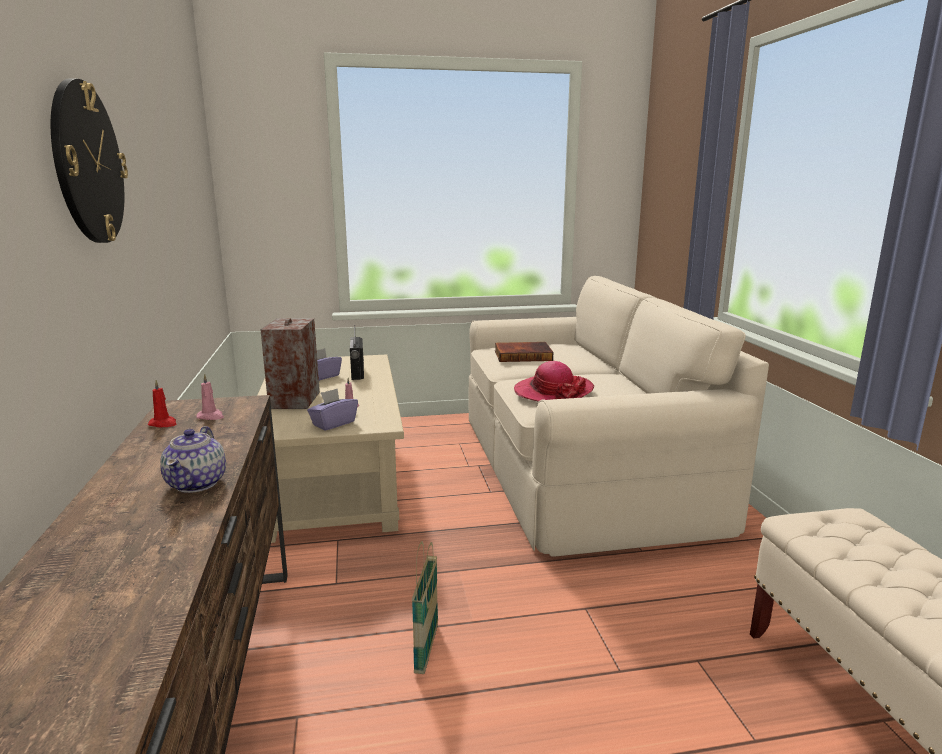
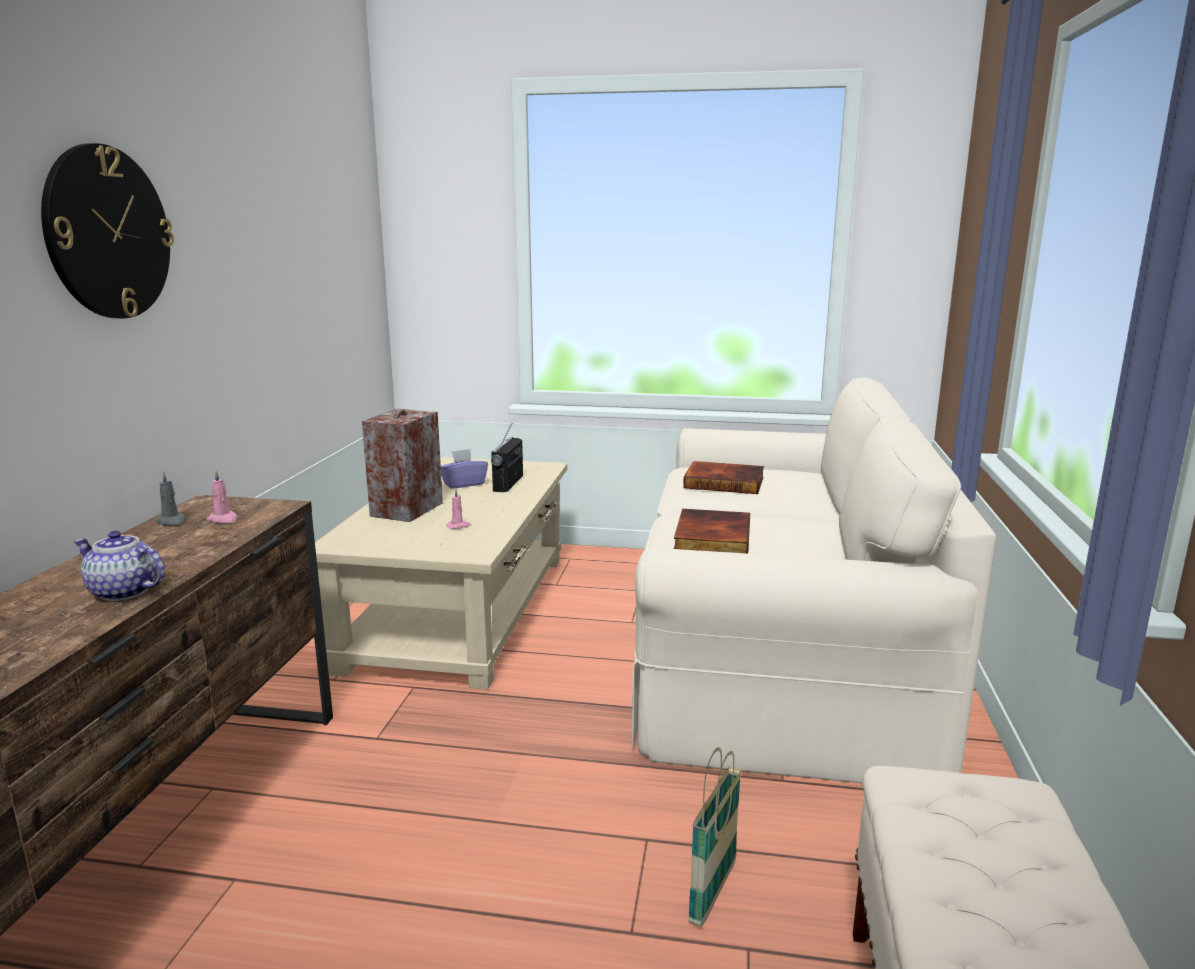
camera: 20 degrees right, 0 degrees up
red candle [148,380,177,427] -> grey candle [154,472,186,526]
teapot [160,426,226,493] -> teapot turned 90 degrees clockwise [73,531,165,601]
purple tissue box [307,388,358,431] -> none
basket [412,541,438,674] -> basket moved to [688,747,741,927]
hat [514,361,595,401] -> book [674,509,750,554]

